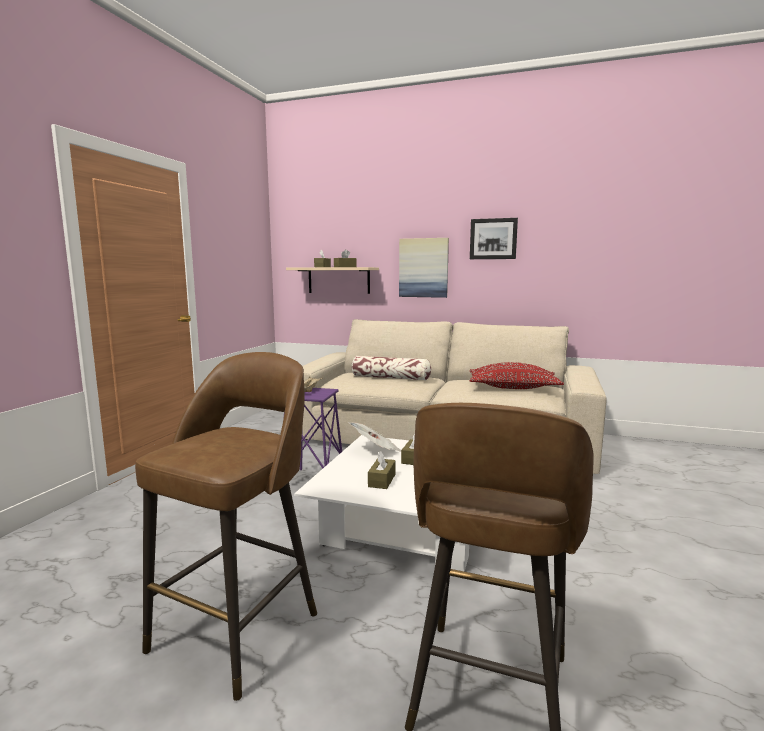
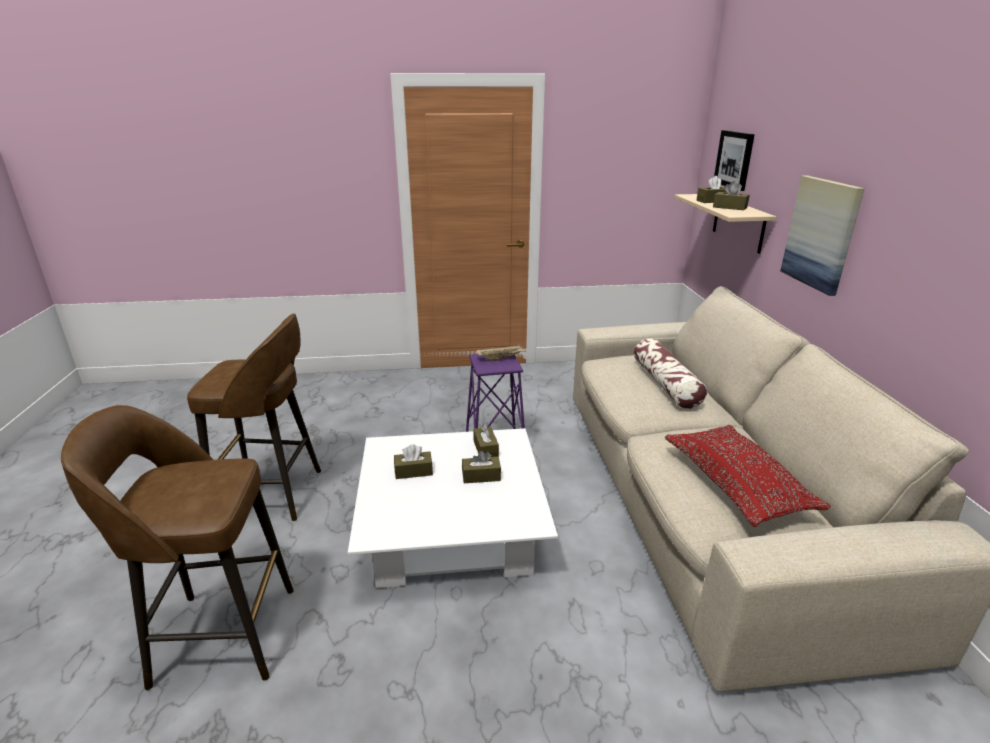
camera: 65 degrees right, 15 degrees up
newspaper [348,422,401,452] -> brown tissue box [473,424,499,457]
picture [470,218,518,259] -> picture moved to [714,130,755,191]

